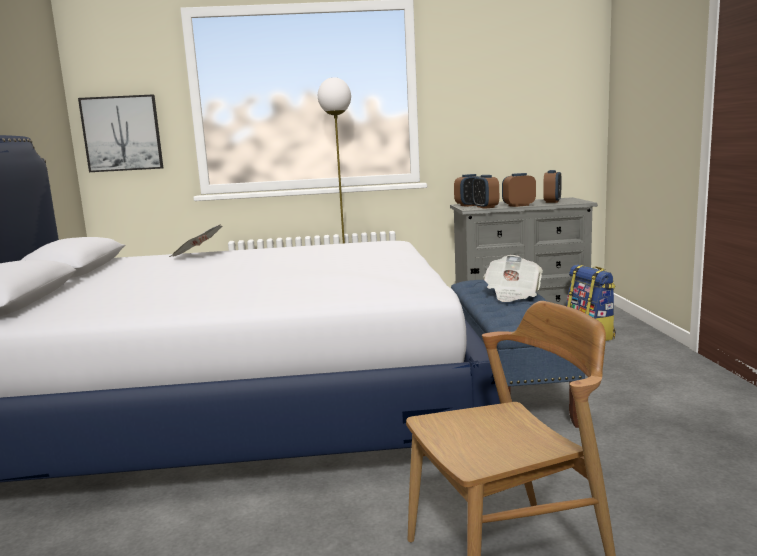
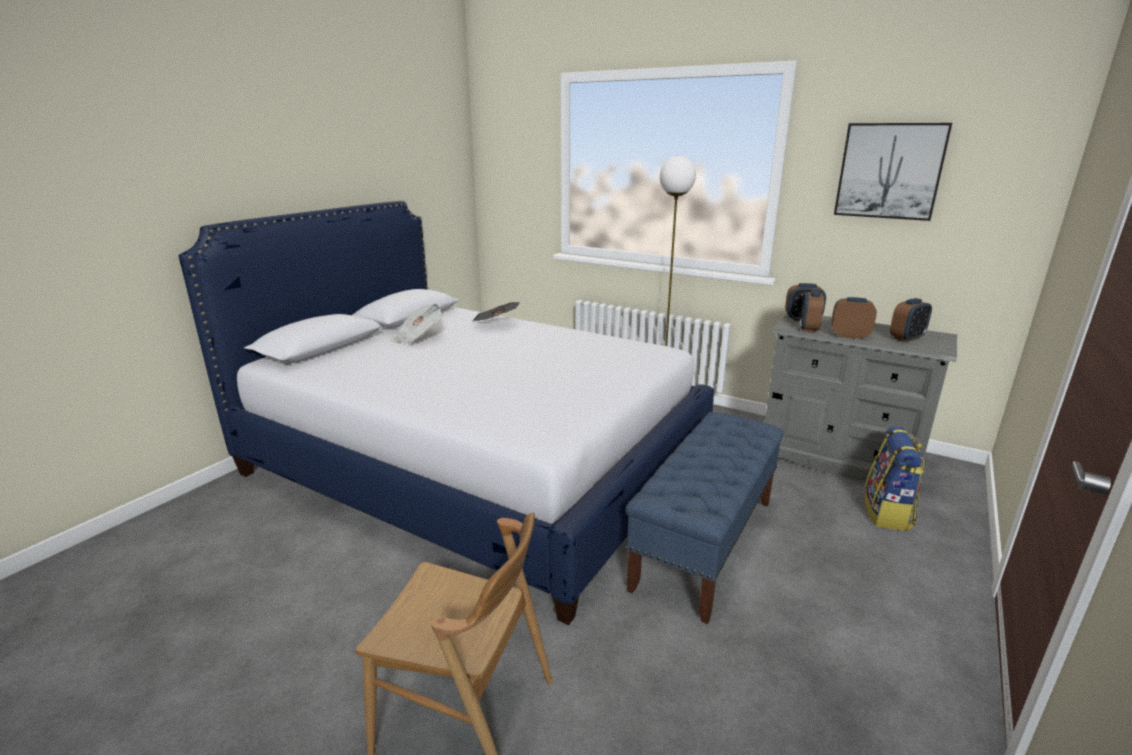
camera: 35 degrees right, 10 degrees up
picture [78,95,163,172] -> picture moved to [834,123,952,221]
newspaper [483,255,543,302] -> newspaper moved to [390,303,443,343]

